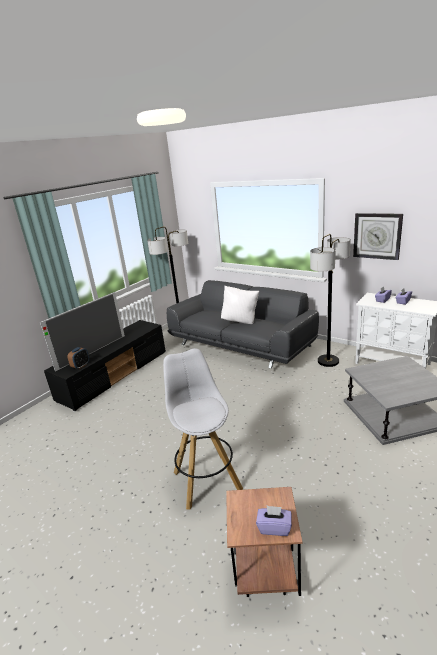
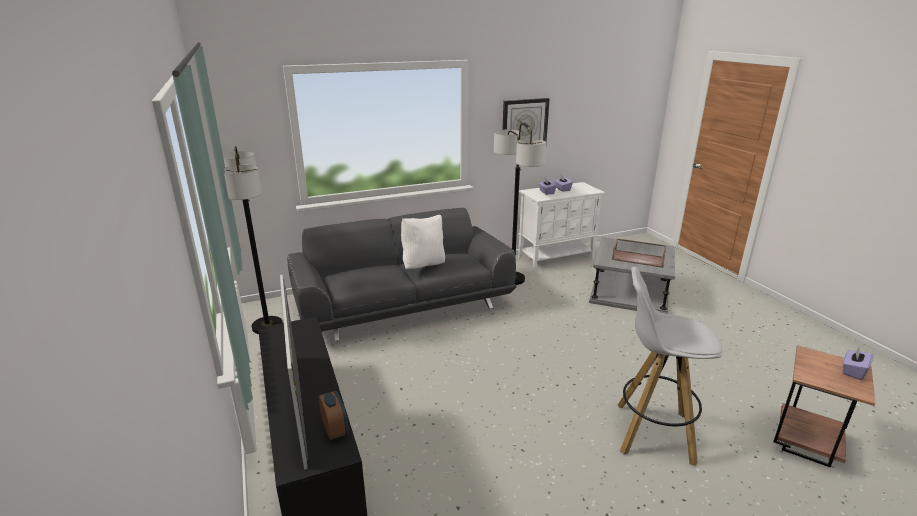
camera: 60 degrees left, 0 degrees up
none -> brown tray [612,238,667,268]

